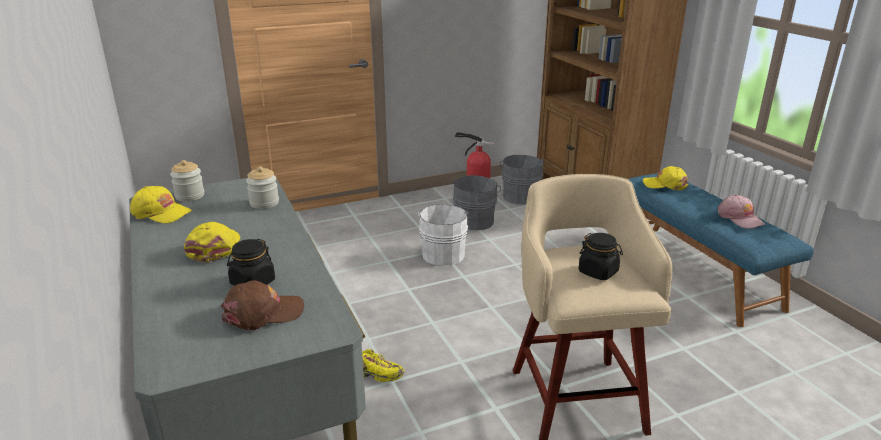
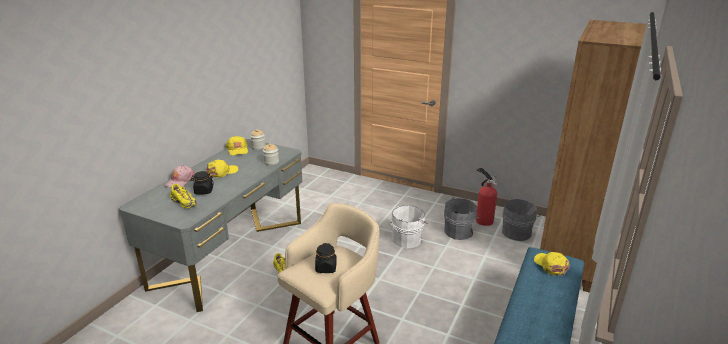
camera: 50 degrees right, 0 degrees up
brown cap [221,280,304,330] -> yellow shoe [170,184,197,208]
pink cap [718,195,765,229] -> pink cap moved to [164,165,195,188]

